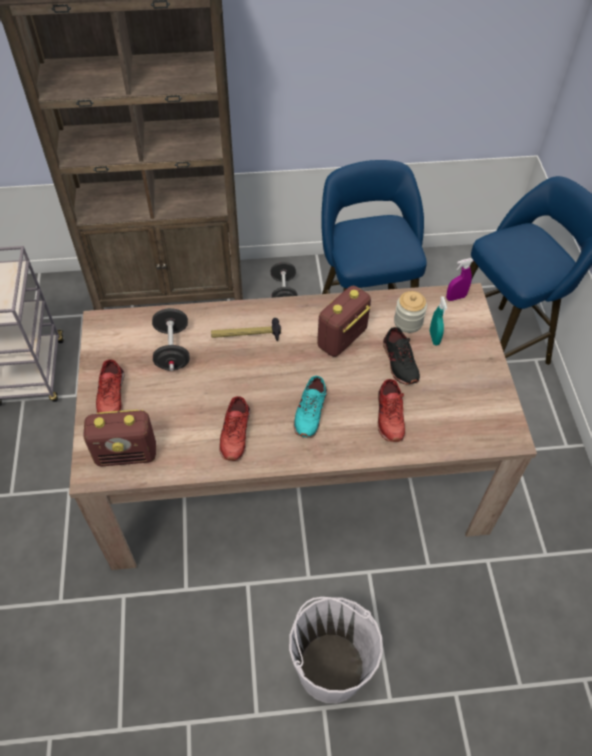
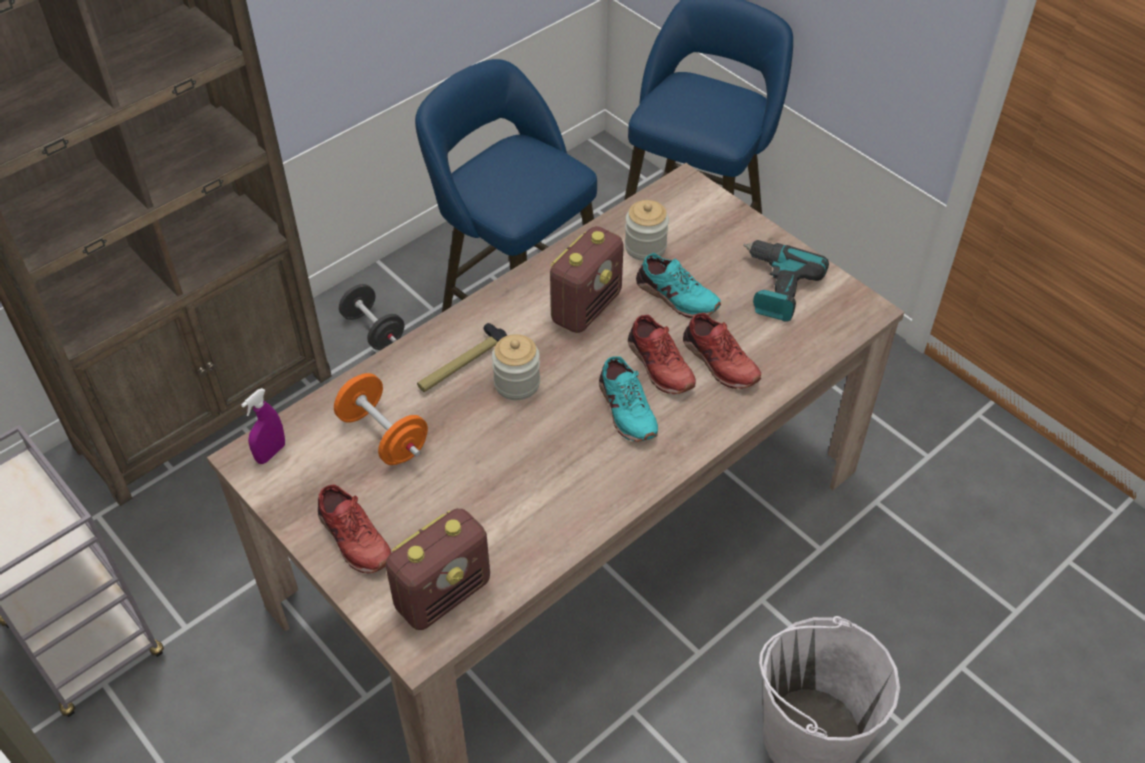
camera: 35 degrees left, 5 degrees down
black dumbbell [152,308,190,371] -> orange dumbbell [334,373,428,465]
red shoe [219,396,250,461] -> red shoe moved to [628,315,696,394]
radio [317,286,371,357] -> radio turned 150 degrees counterclockwise [550,226,624,333]
black shoe [383,327,420,384] -> turquoise shoe [636,253,721,318]
turquoise spray bottle [430,296,447,345] -> none
purple spray bottle [446,258,474,301] -> purple spray bottle moved to [241,388,285,464]
none -> jar [492,334,540,400]
none -> power drill [743,240,829,322]

